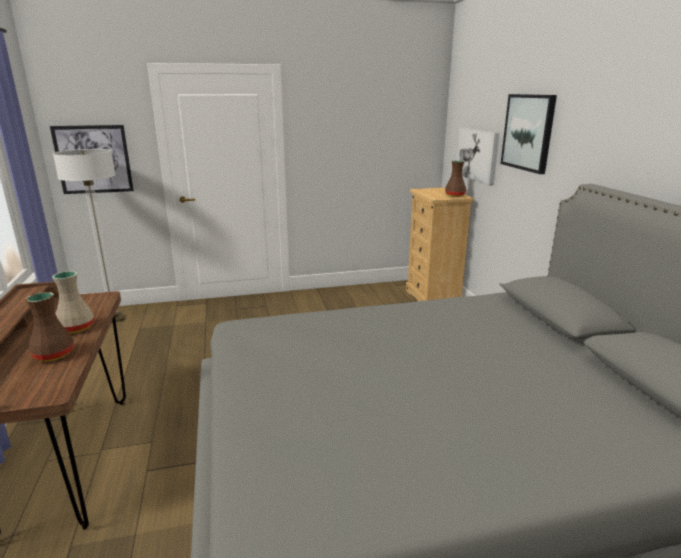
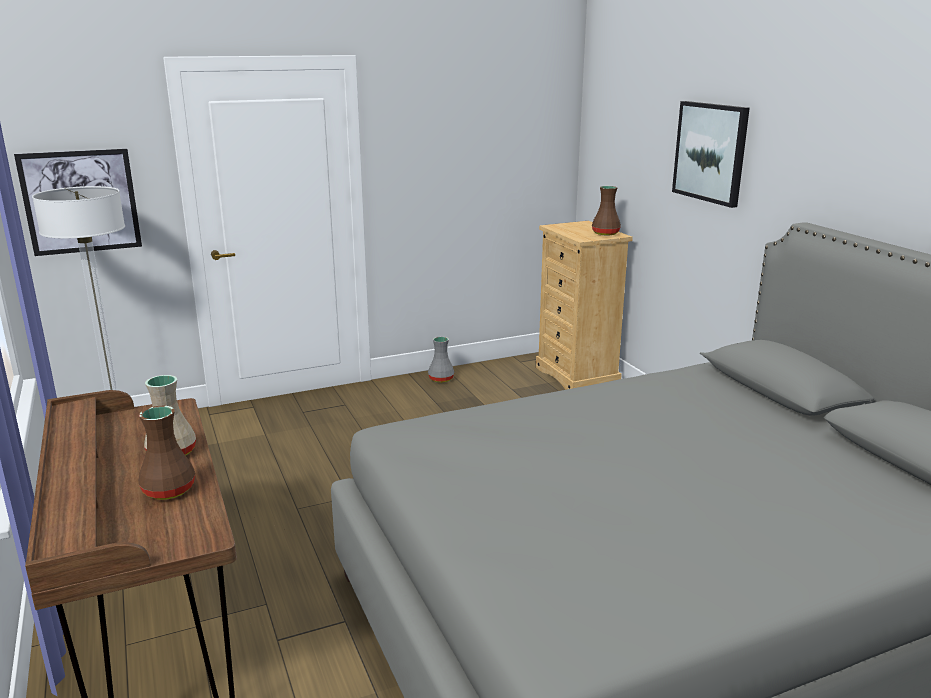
camera: 10 degrees left, 0 degrees up
picture [457,128,499,186] -> none
none -> grey vase [428,337,455,383]

